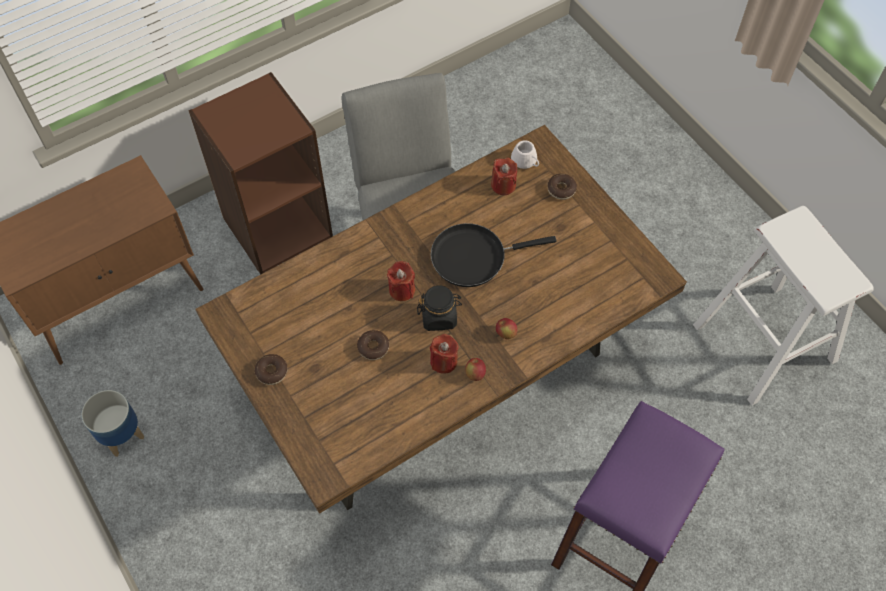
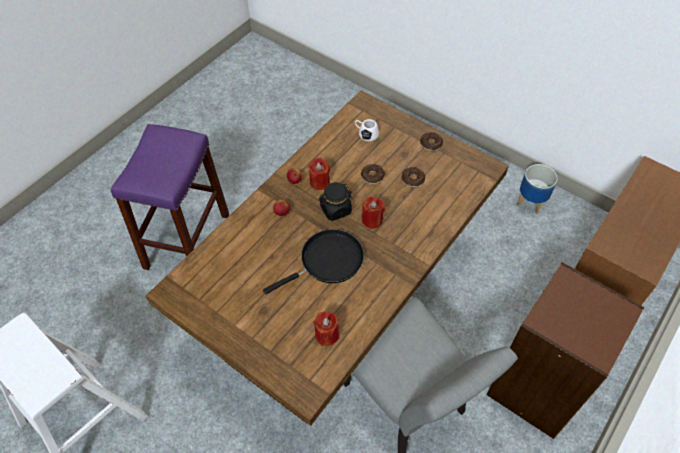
camera: 160 degrees right, 5 degrees down
white mug [511,140,539,169] -> white mug moved to [355,119,379,142]
donut [547,174,577,200] -> donut moved to [401,167,425,187]

